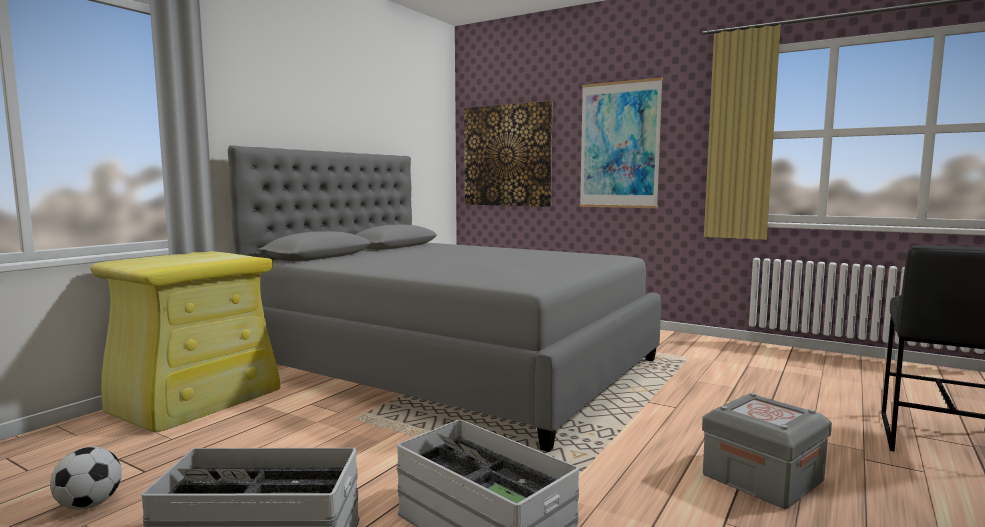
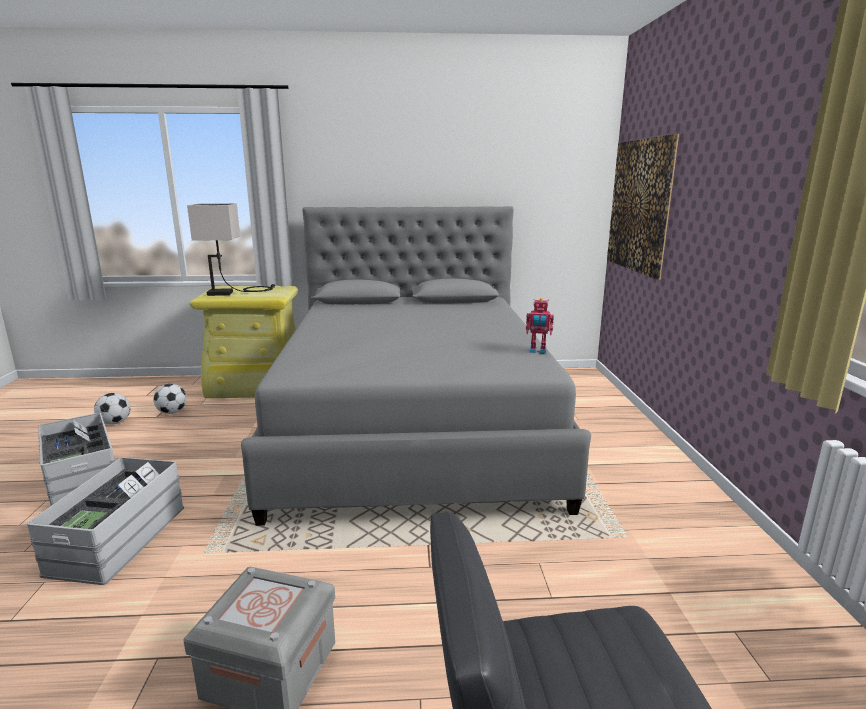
camera: 55 degrees right, 10 degrees up
picture [580,77,663,208] -> none
none -> football [153,384,187,414]
none -> table lamp [187,203,275,296]
none -> toy robot [526,298,554,354]

